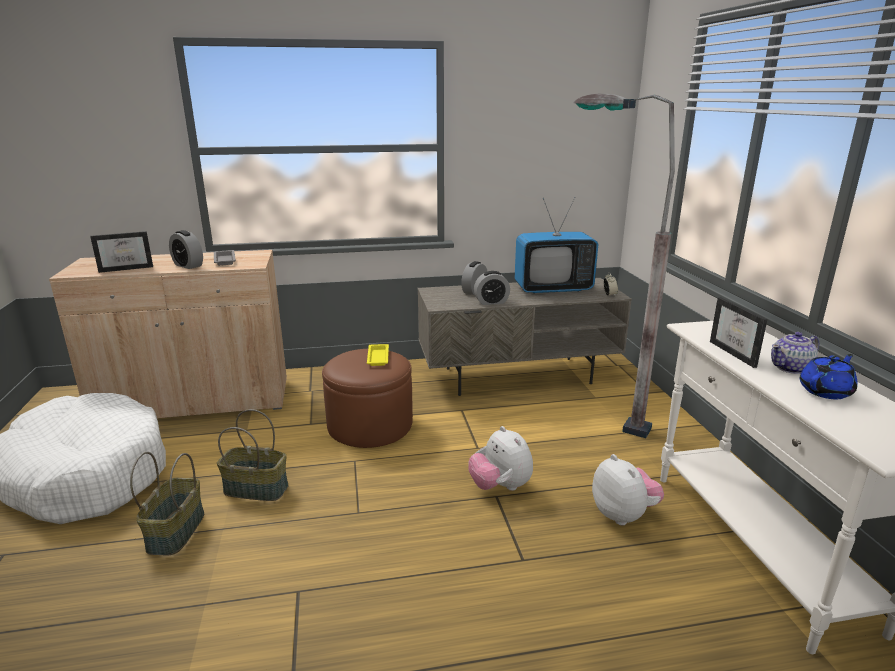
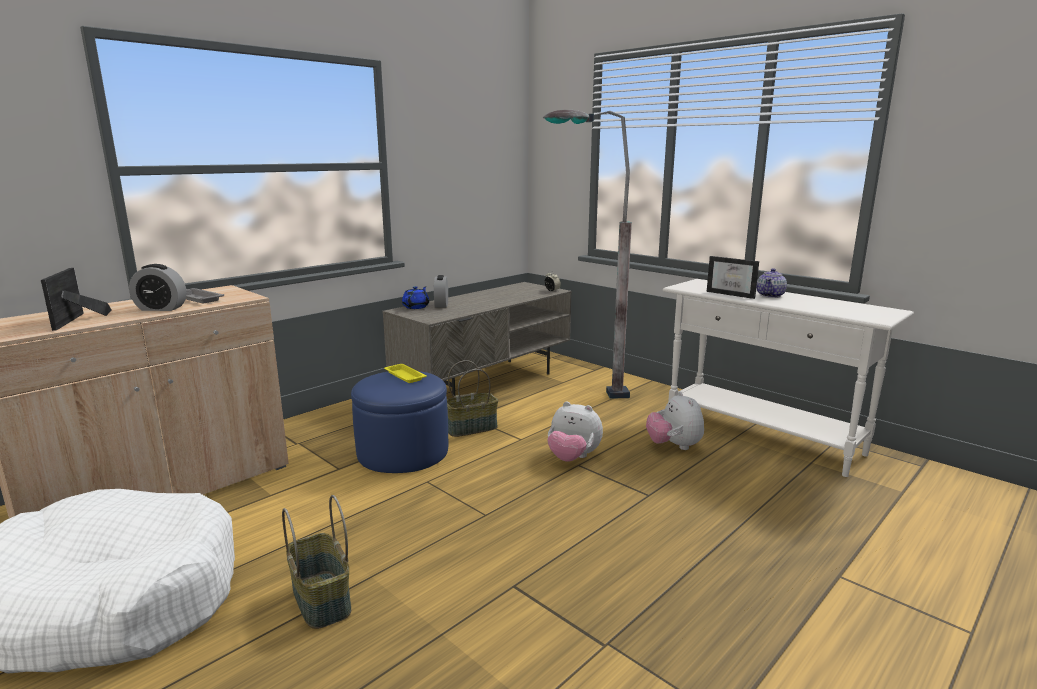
camera: 35 degrees left, 5 degrees down
picture frame [90,231,153,273] -> picture frame turned 135 degrees clockwise [41,268,112,331]
basket [217,409,289,501] -> basket moved to [447,360,498,437]
brown ottoman [322,349,413,448] -> blue ottoman [351,371,448,473]
alarm clock [474,271,510,305] -> none
television [515,197,599,294] -> none
plush toy [592,454,664,525] -> plush toy turned 135 degrees counterclockwise [646,391,704,450]
blue teapot [800,354,858,399] -> blue teapot moved to [402,286,429,309]

